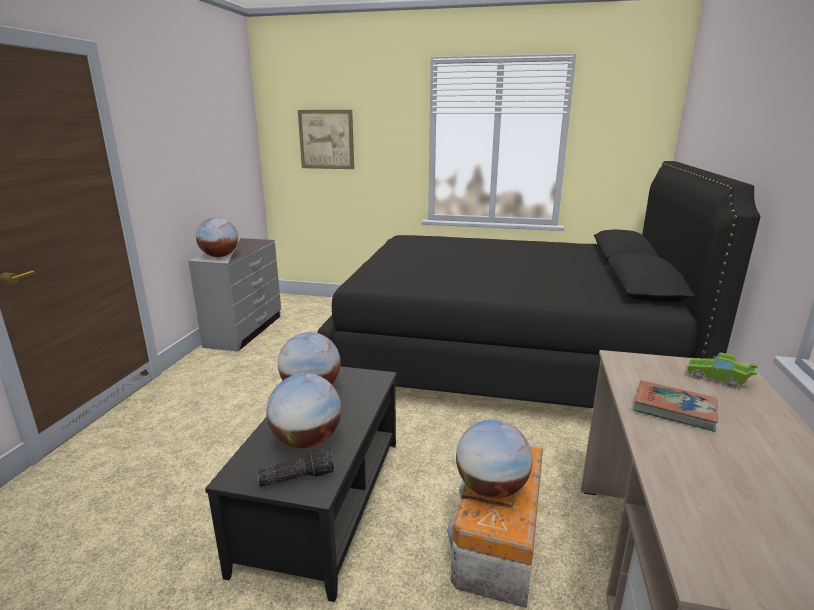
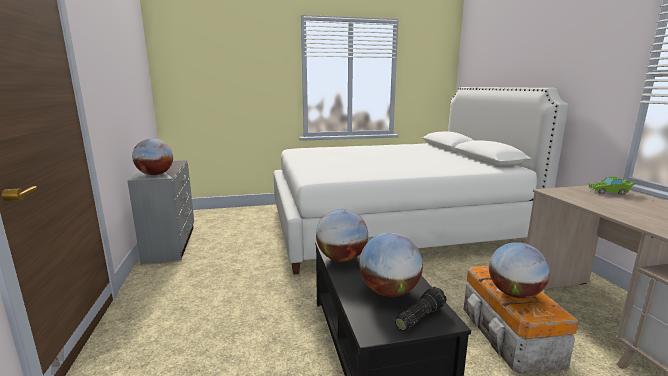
camera: 25 degrees left, 5 degrees down
picture [298,110,354,169] -> none
black bed [317,161,760,408] -> white bed [273,87,569,275]
book [634,380,718,432] -> none

